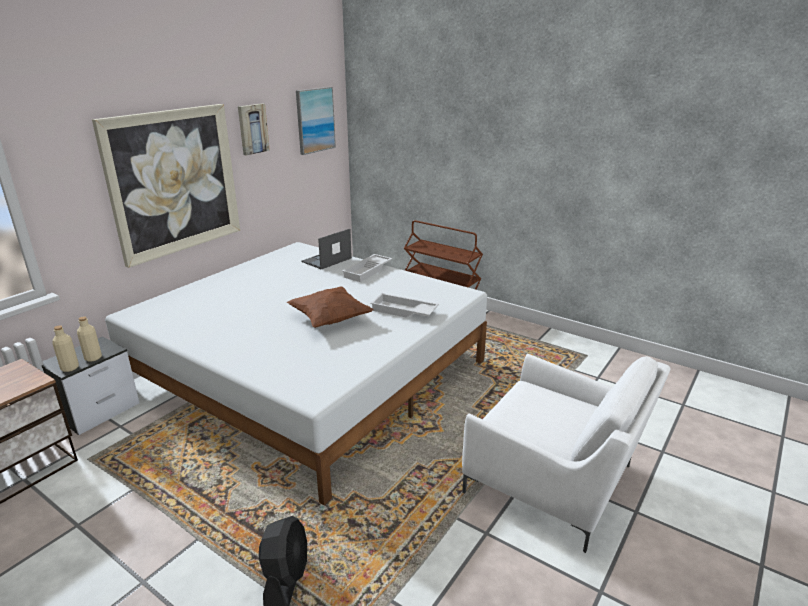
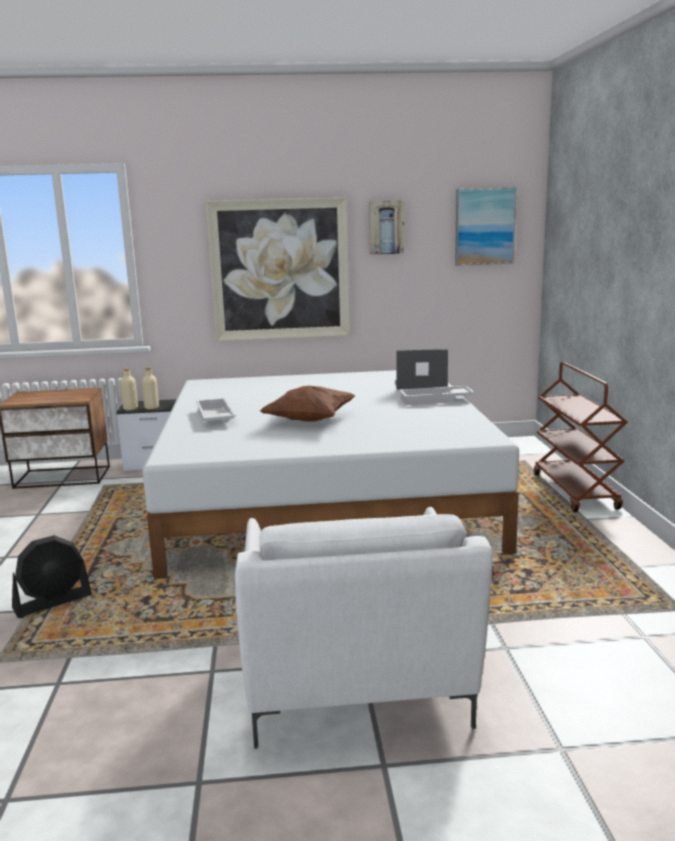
camera: 50 degrees right, 10 degrees down
white tray [370,293,439,318] -> white tray moved to [196,398,236,421]

